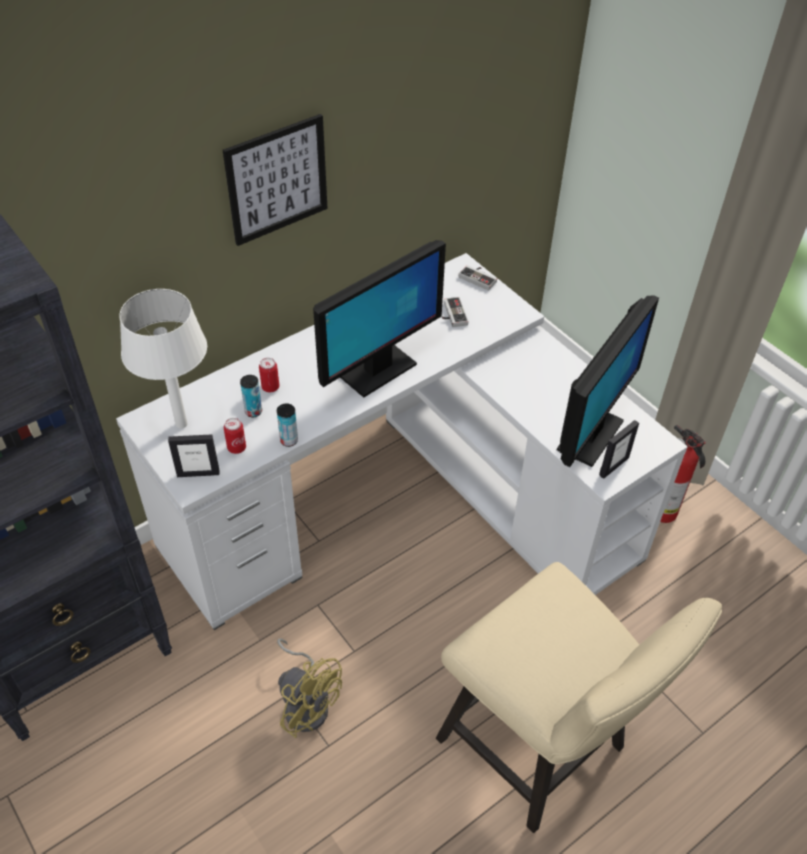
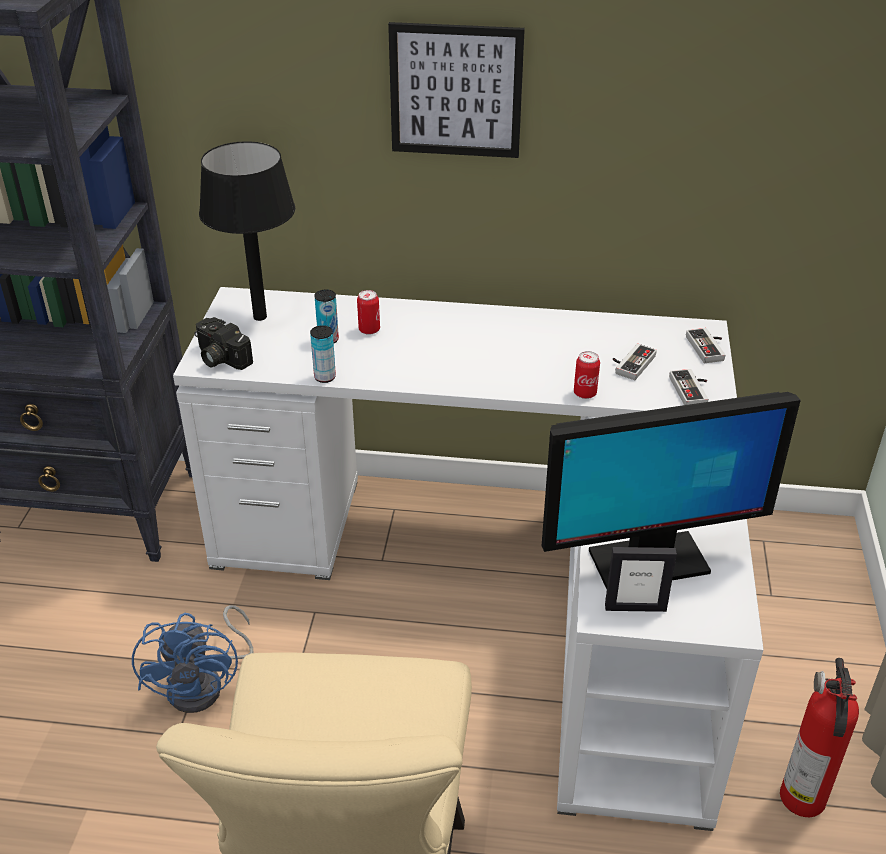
camera: 45 degrees right, 10 degrees down
white table lamp [119,289,207,429] -> black table lamp [199,141,295,321]
picture frame [168,434,220,477] -> camera [195,317,253,370]
can [224,418,246,454] -> can moved to [574,351,600,399]
yellow fan [277,638,342,738] -> blue fan [132,605,253,713]
monitor [313,240,446,398] -> none
none -> game controller [669,369,708,405]

